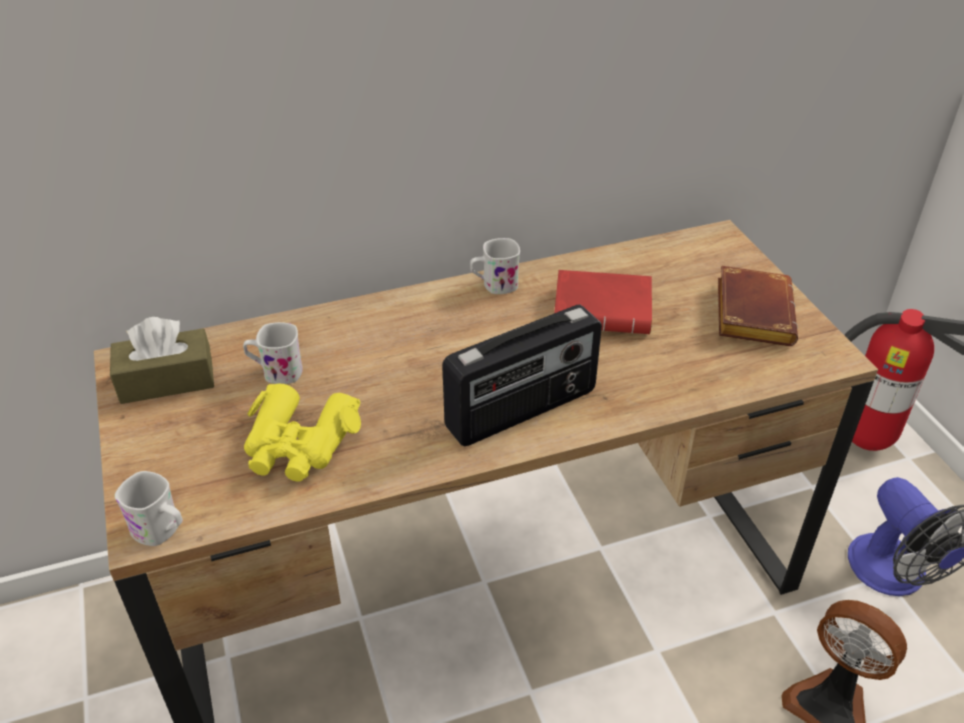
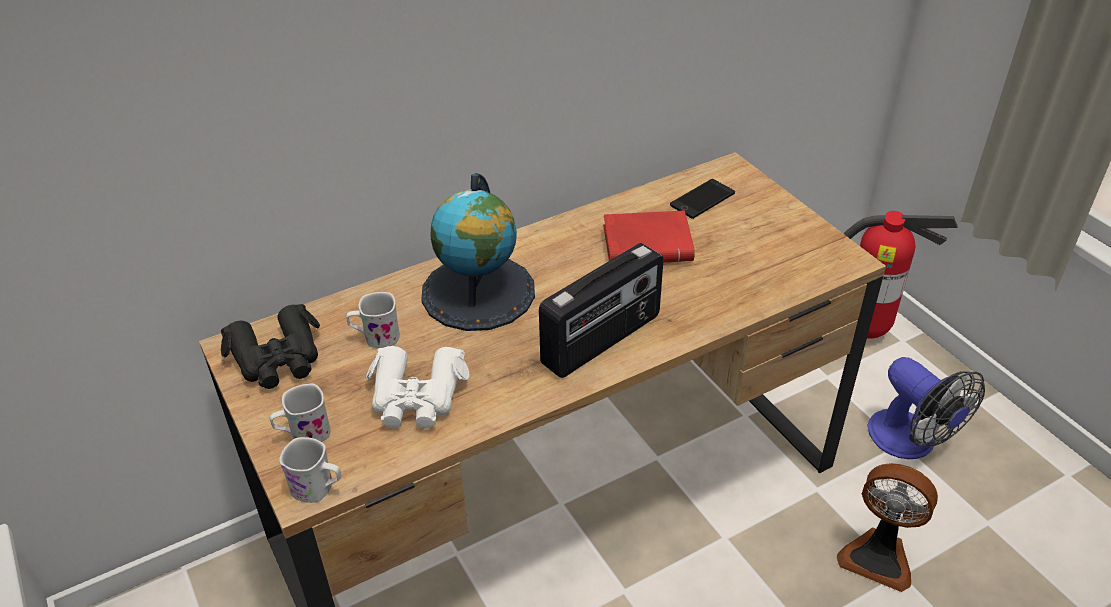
camera: 10 degrees left, 0 degrees up
brown tissue box [110,317,214,404] -> black binoculars [221,304,320,389]
yellow binoculars [244,383,361,482] -> white binoculars [366,346,469,429]
white mug [470,238,520,294] -> white mug moved to [270,383,330,442]
brown book [718,266,798,346] -> none
none -> globe [421,173,535,331]
none -> phone [670,179,735,219]

